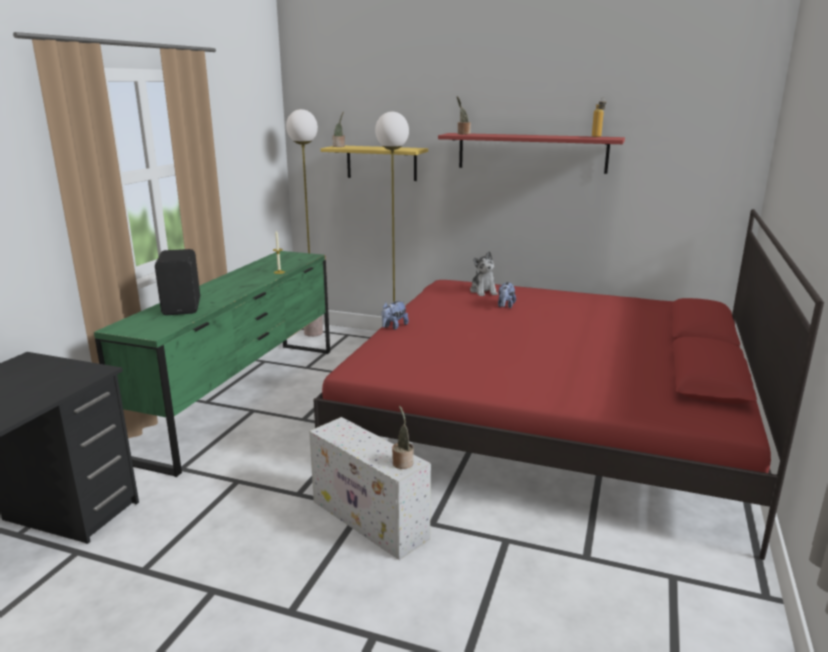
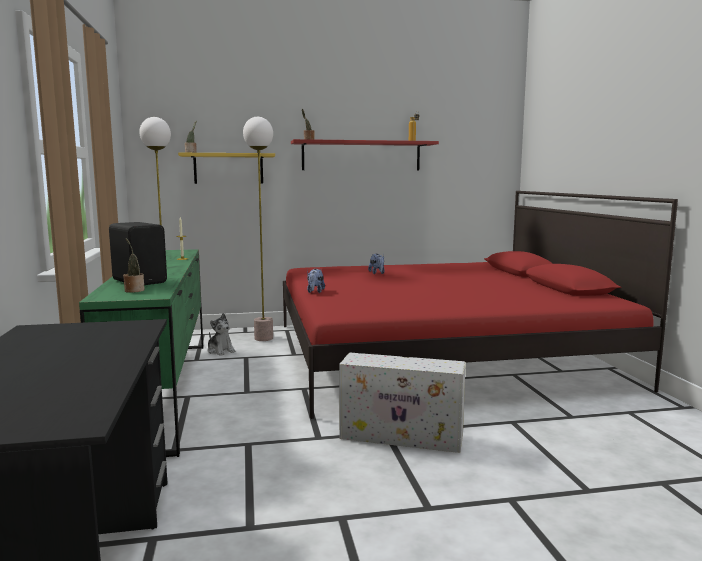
camera: 30 degrees left, 10 degrees down
potted plant [392,405,414,469] -> potted plant moved to [123,238,145,293]
plush toy [470,251,498,296] -> plush toy moved to [207,313,236,356]

